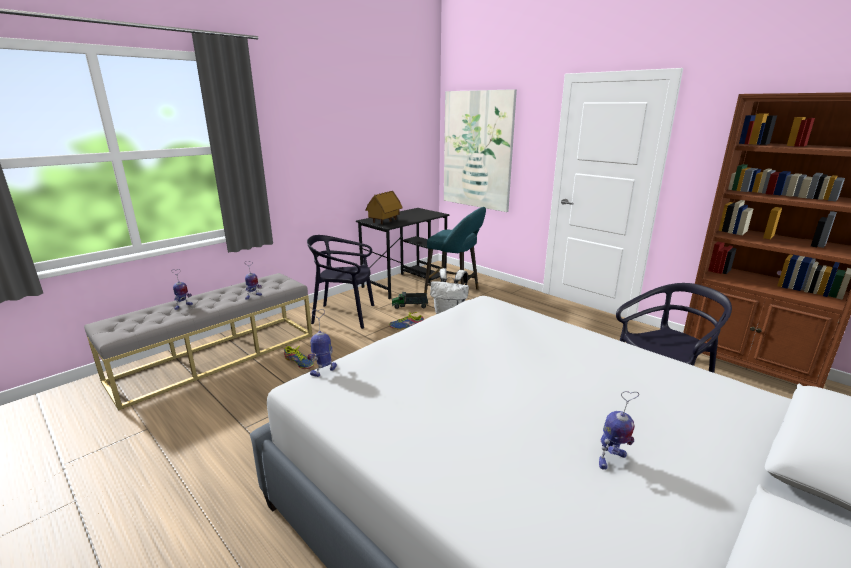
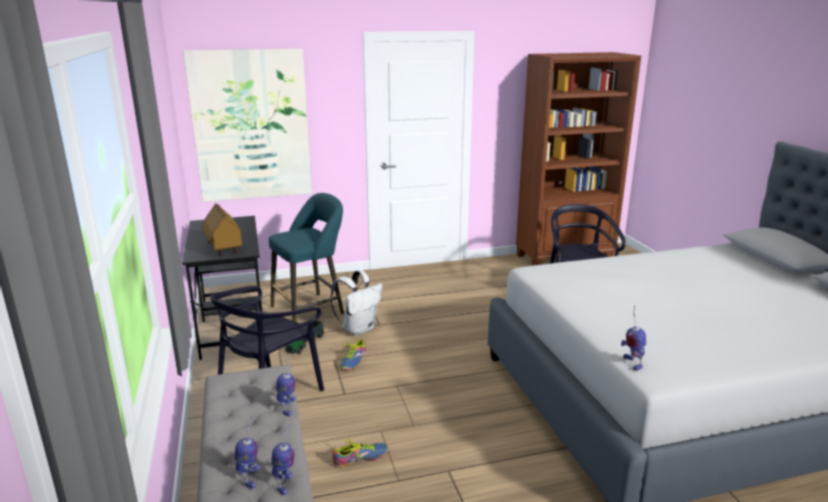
camera: 60 degrees left, 0 degrees up
toy robot [599,391,639,470] -> toy robot moved to [271,423,294,496]

